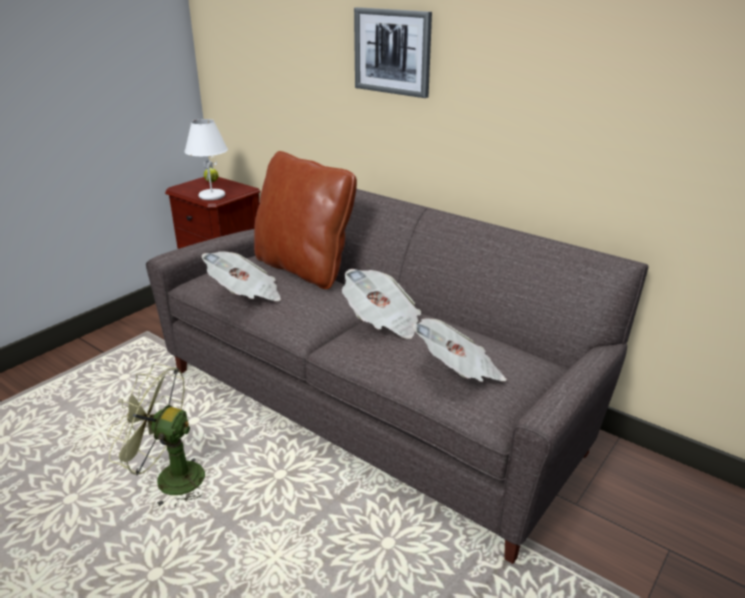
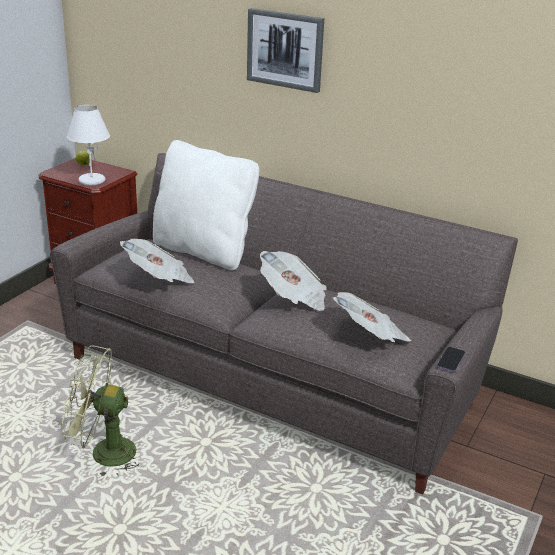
camera: 10 degrees left, 0 degrees up
brown pillow [254,151,357,289] -> white pillow [153,140,259,270]
none -> phone [437,347,465,372]

